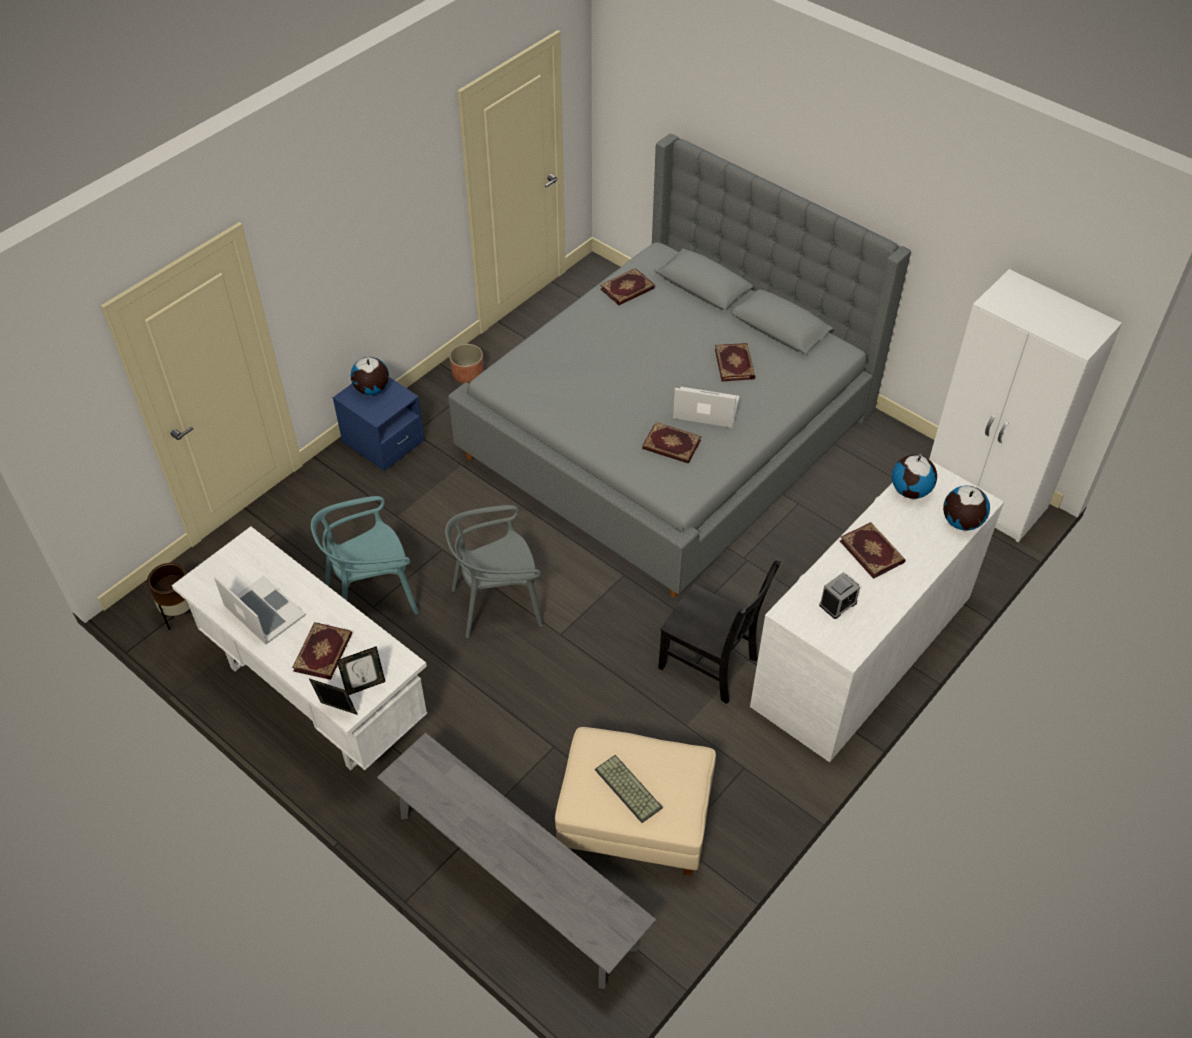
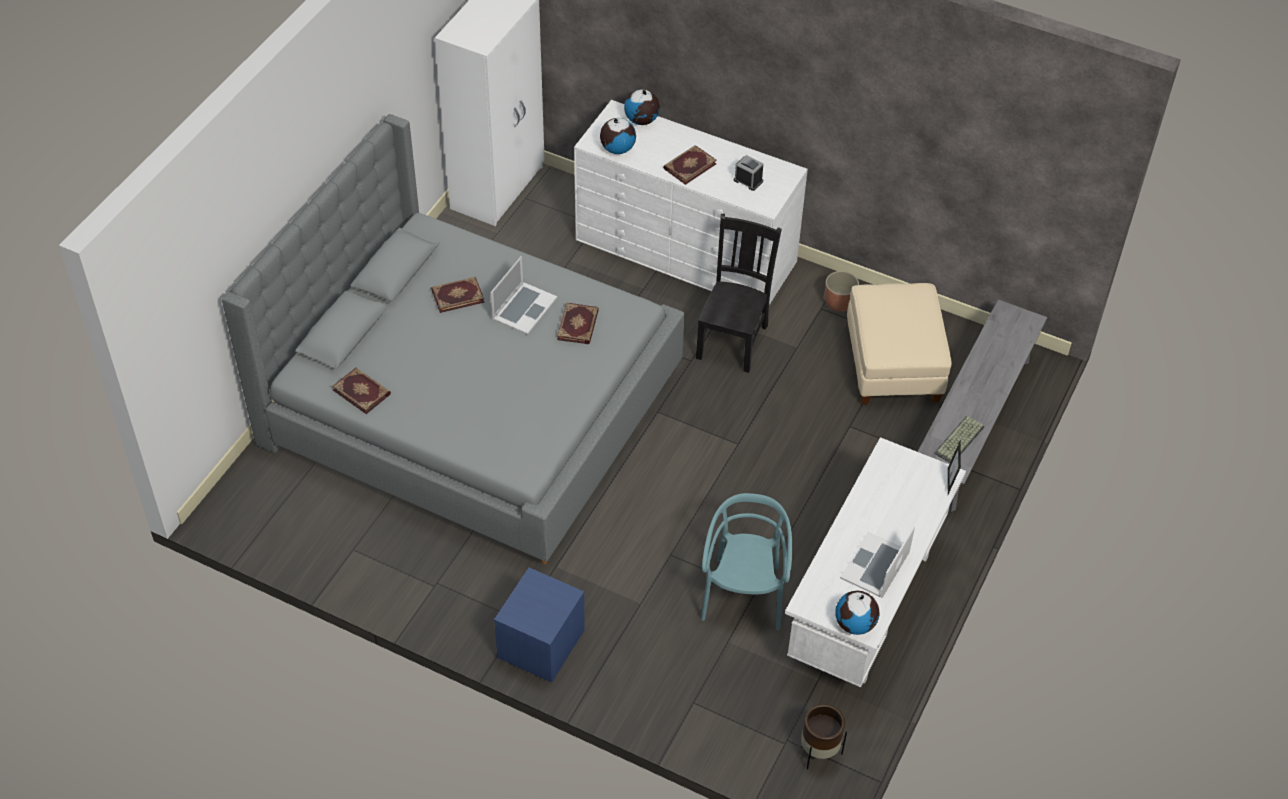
camera: 105 degrees left, 0 degrees up
book [292,622,352,680] -> none
turquoise chair [311,496,419,614] -> turquoise chair turned 135 degrees counterclockwise [701,493,792,630]
picture frame [337,646,385,695] -> none
globe [351,357,389,395] -> globe moved to [835,591,879,635]
grey chair [445,505,543,638] -> none
planter [449,344,483,384] -> planter moved to [825,271,859,312]
keyboard [595,755,663,823] -> keyboard moved to [934,416,984,463]
laptop [673,387,740,428] -> laptop turned 150 degrees counterclockwise [490,256,557,335]

